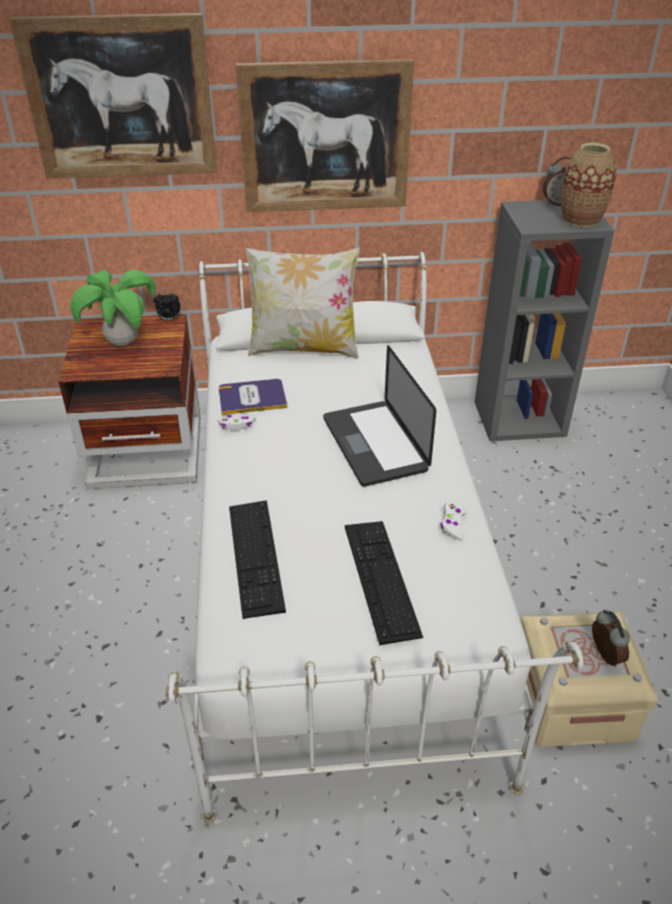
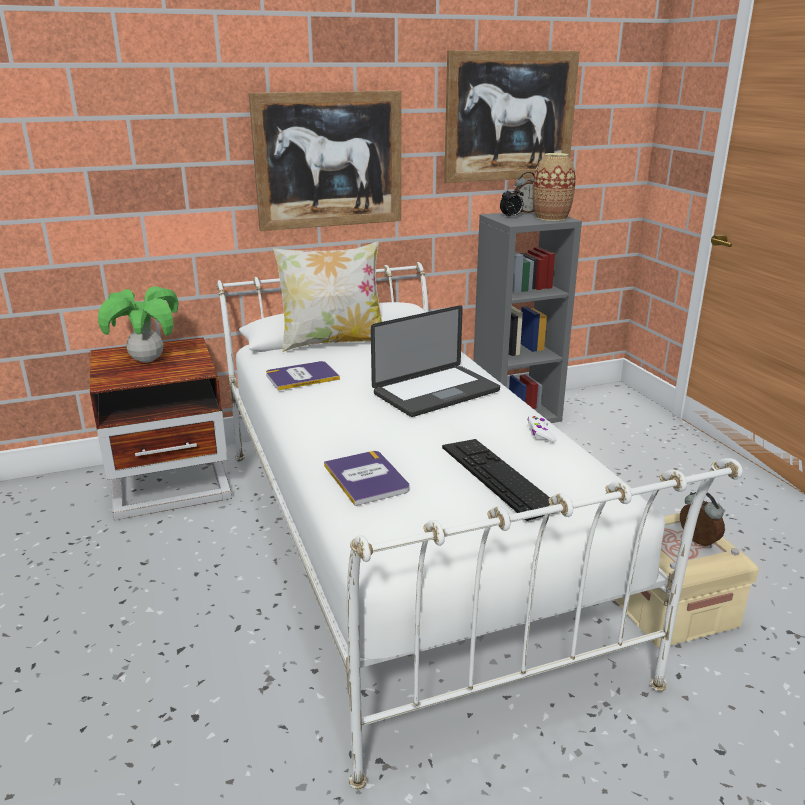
camera: 15 degrees left, 15 degrees down
picture [10,13,217,179] -> picture moved to [444,50,580,183]
alarm clock [154,290,180,320] -> alarm clock moved to [500,186,524,218]
white game controller [218,415,256,430] -> none
keyboard [229,500,286,619] -> book [324,451,409,506]
laptop [323,345,436,487] -> laptop turned 90 degrees counterclockwise [371,305,500,417]

